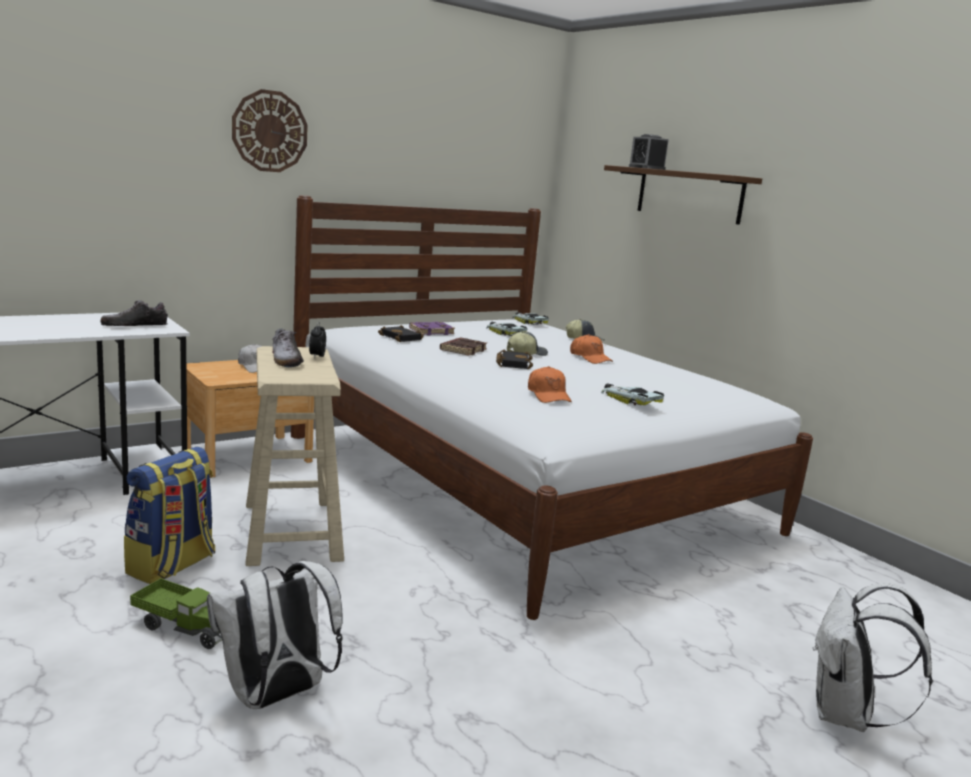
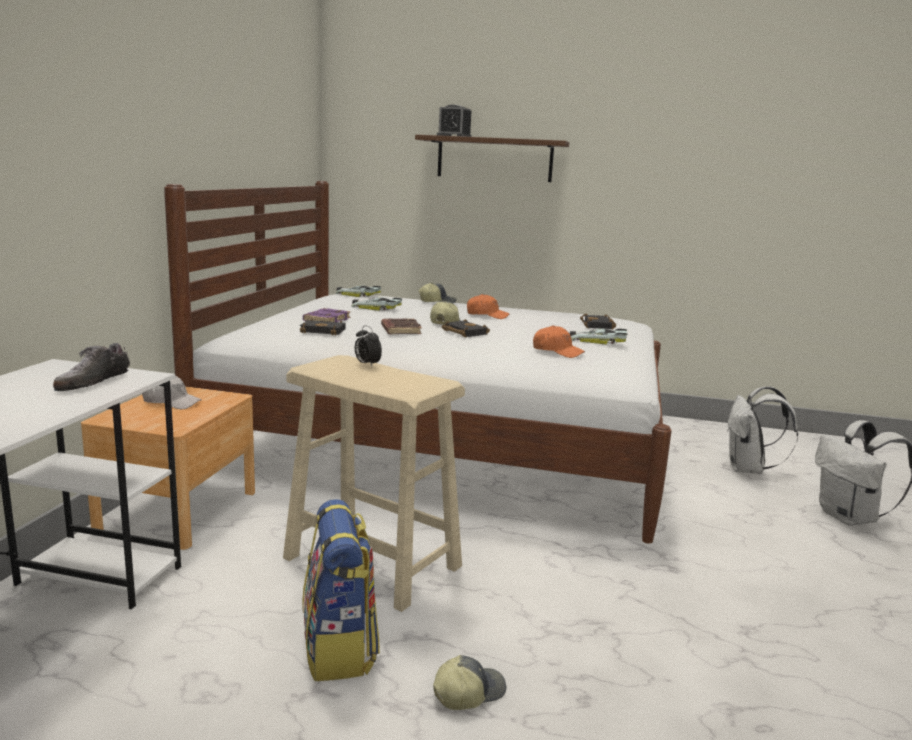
camera: 40 degrees left, 0 degrees up
toy truck [130,578,222,649] -> cap [433,655,506,710]
white backpack [207,561,343,709] -> white backpack moved to [727,386,798,474]
wall clock [232,89,308,172] -> none
shoe [272,329,304,367] -> none
none -> black book [580,314,616,329]

